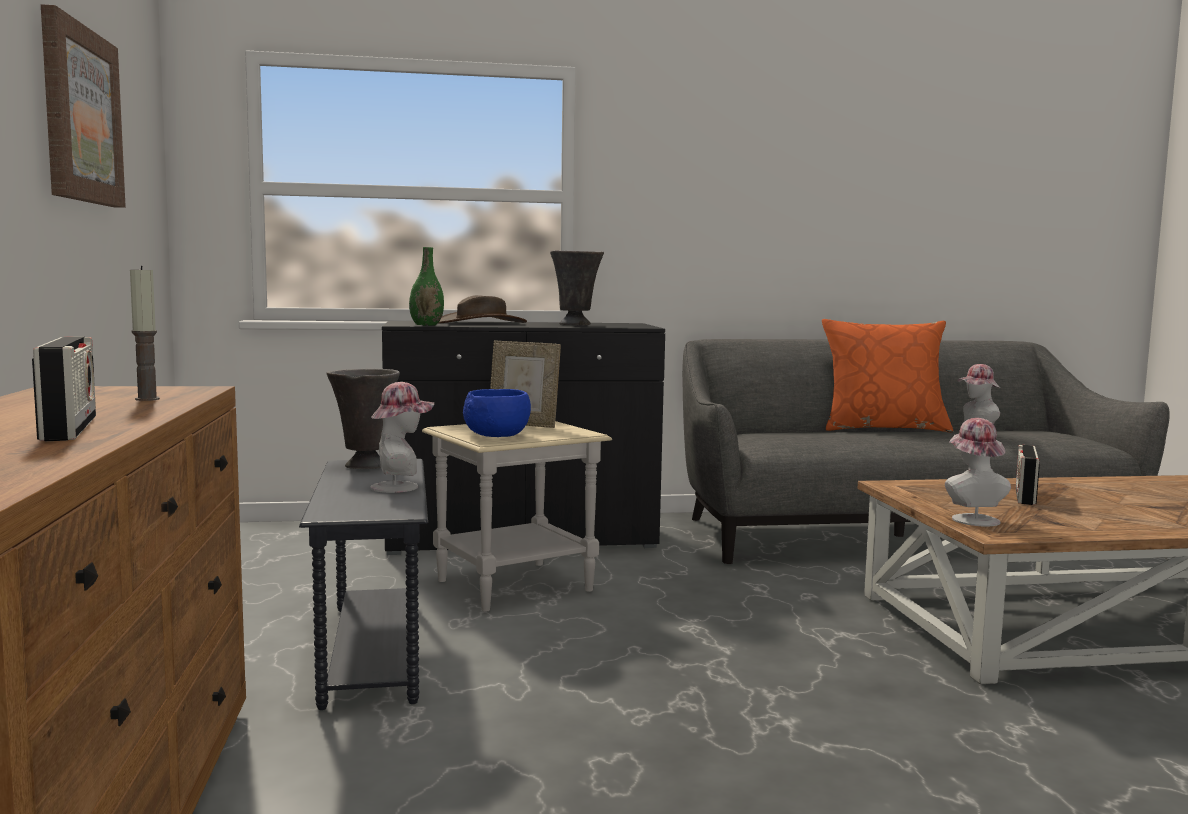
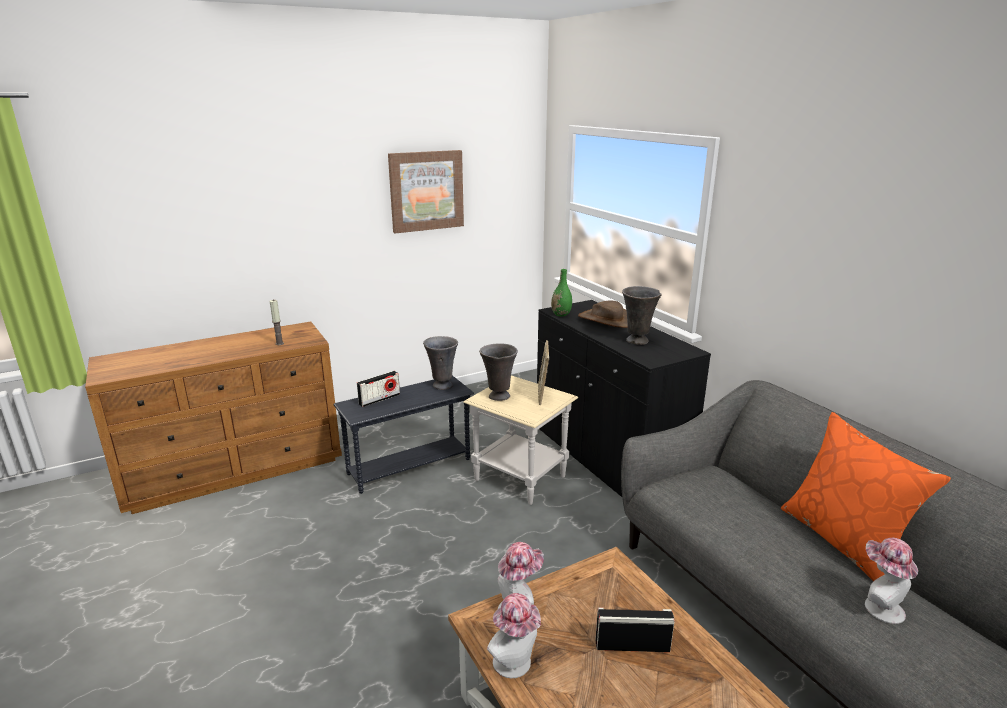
camera: 70 degrees right, 15 degrees up
radio [32,337,96,441] -> radio moved to [357,371,400,407]
hat [370,382,434,493] -> hat moved to [487,593,541,678]
blue bowl [463,389,531,437] -> grey vase [479,343,518,401]

